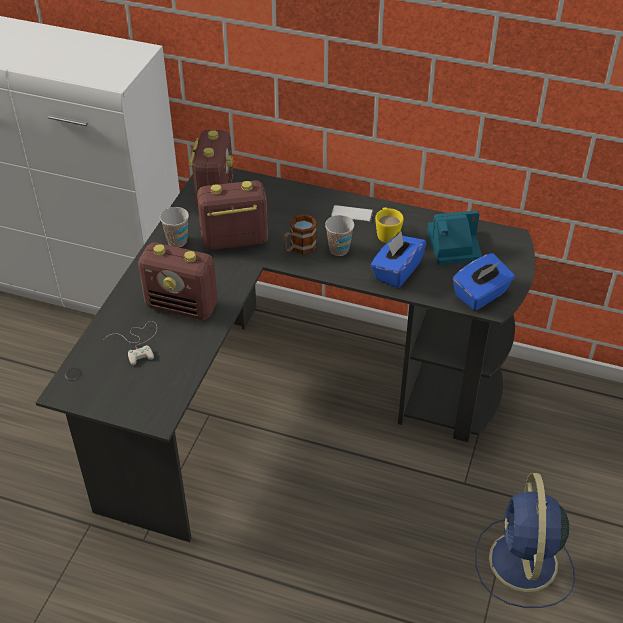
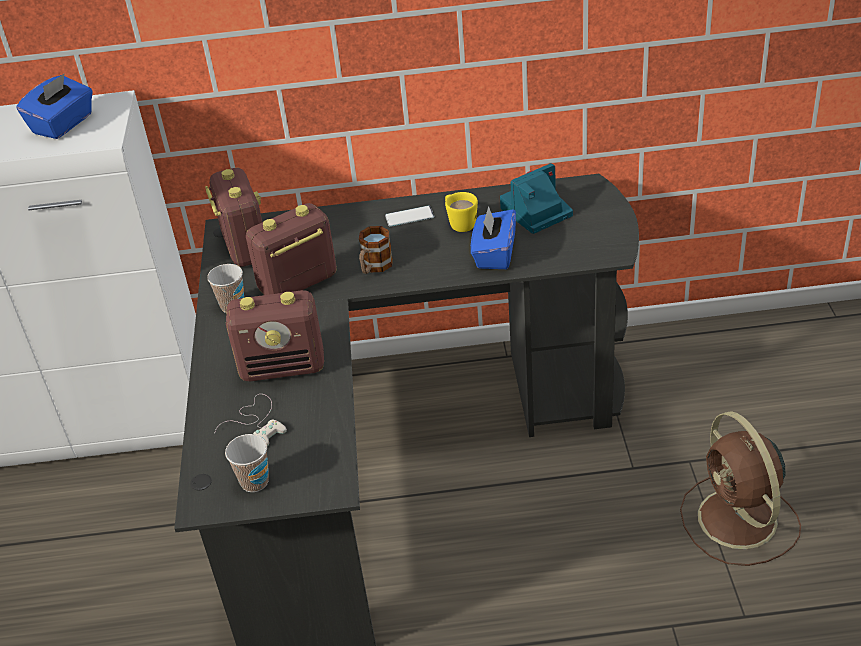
camera: 20 degrees left, 5 degrees down
cup [325,215,355,256] -> cup moved to [225,434,269,492]
blue tissue box [453,253,515,310] -> blue tissue box moved to [17,73,93,139]
blue fan [475,473,575,608] -> brown fan [680,411,801,566]

